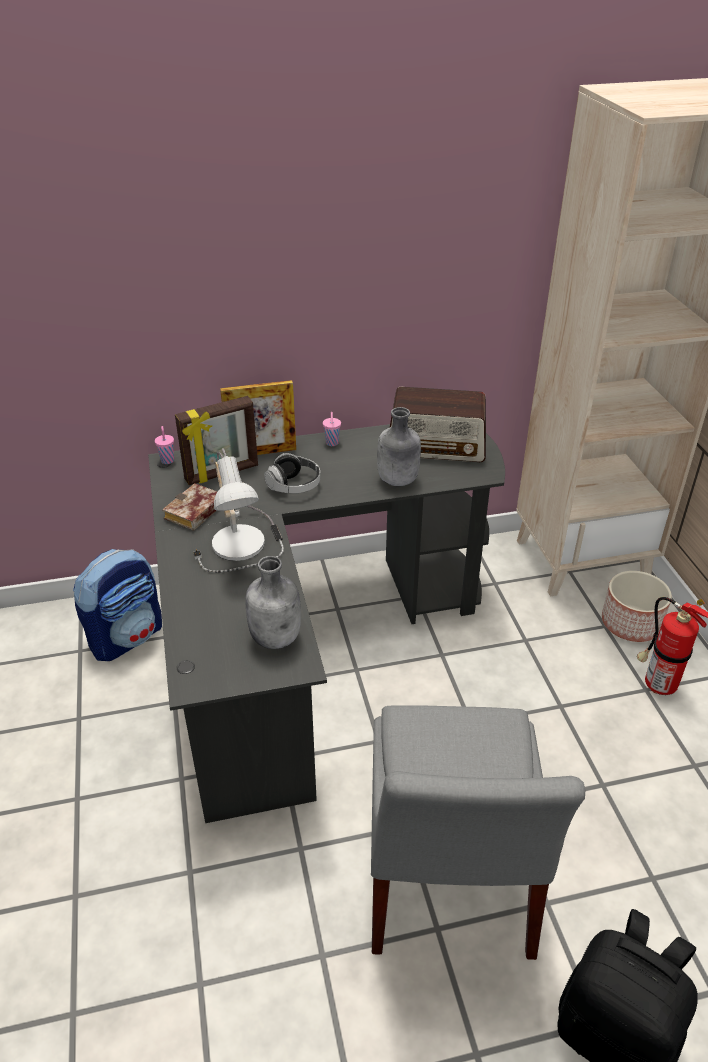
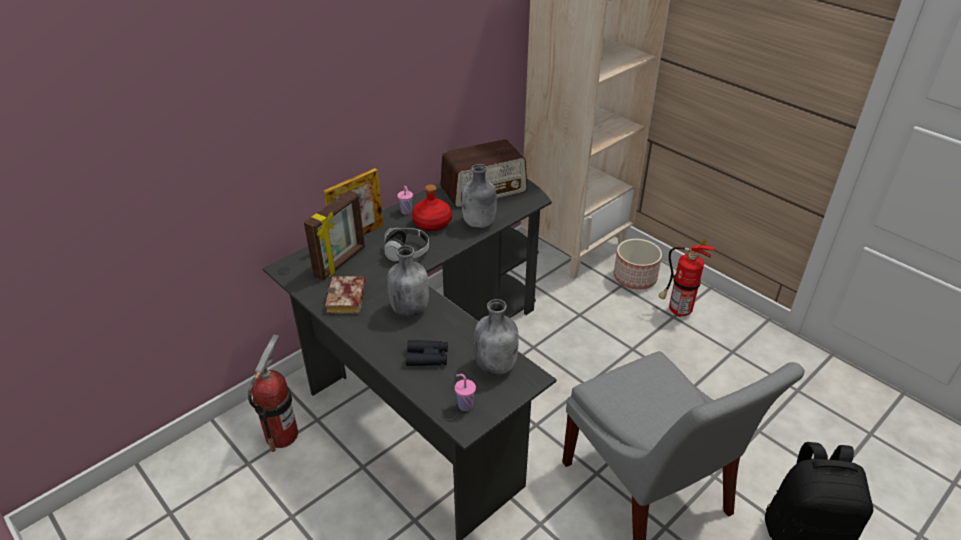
camera: 30 degrees left, 0 degrees up
backpack [73,549,162,661] -> fire extinguisher [248,334,298,452]
pink cup [155,426,174,464] -> pink cup moved to [455,374,476,411]
table lamp [193,448,284,573] -> grey bottle [387,246,429,317]
none -> black binoculars [406,340,448,366]
none -> red bottle [412,184,452,231]

